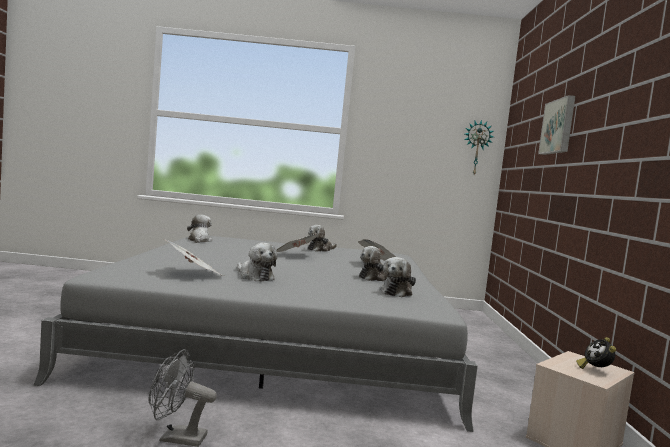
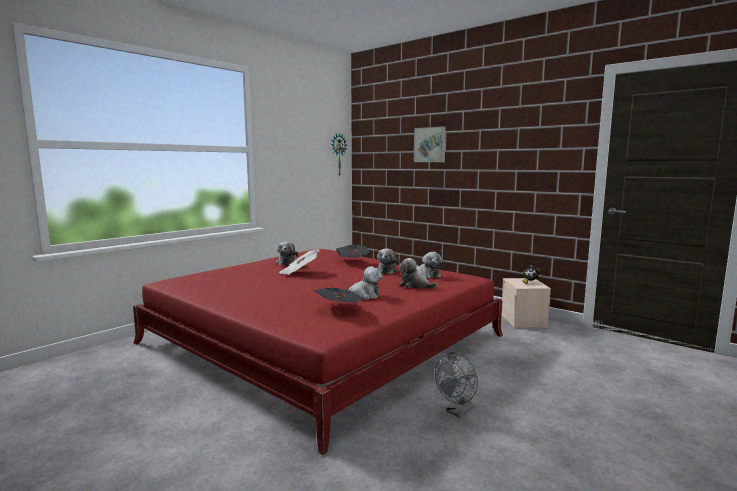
camera: 50 degrees left, 5 degrees up
grey bed [33,236,478,432] -> red bed [133,249,503,455]
plush toy [187,215,212,243] -> plush toy moved to [399,258,437,288]

